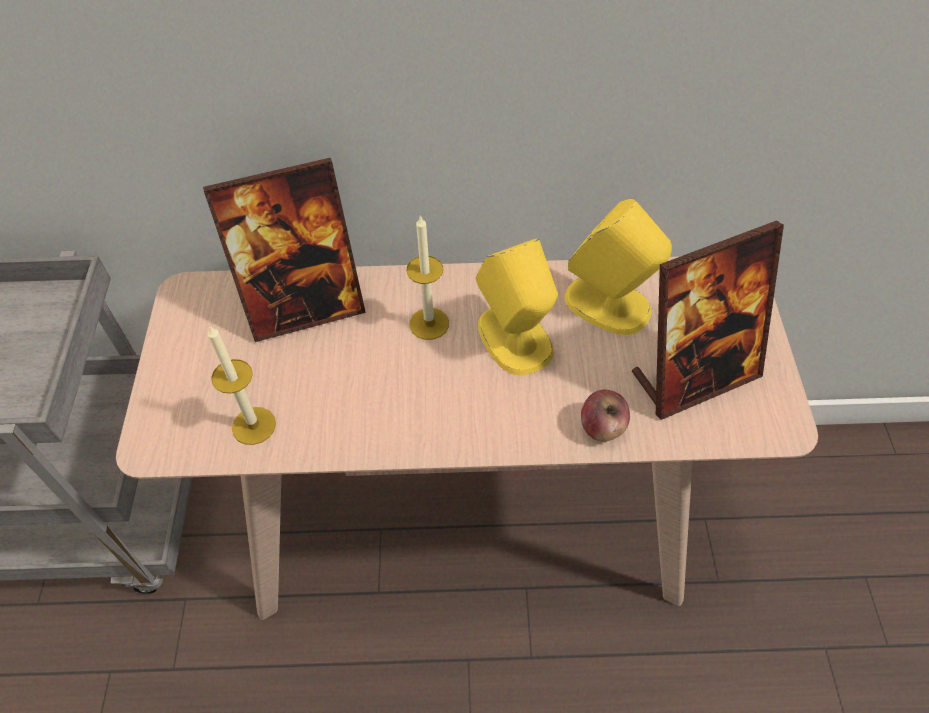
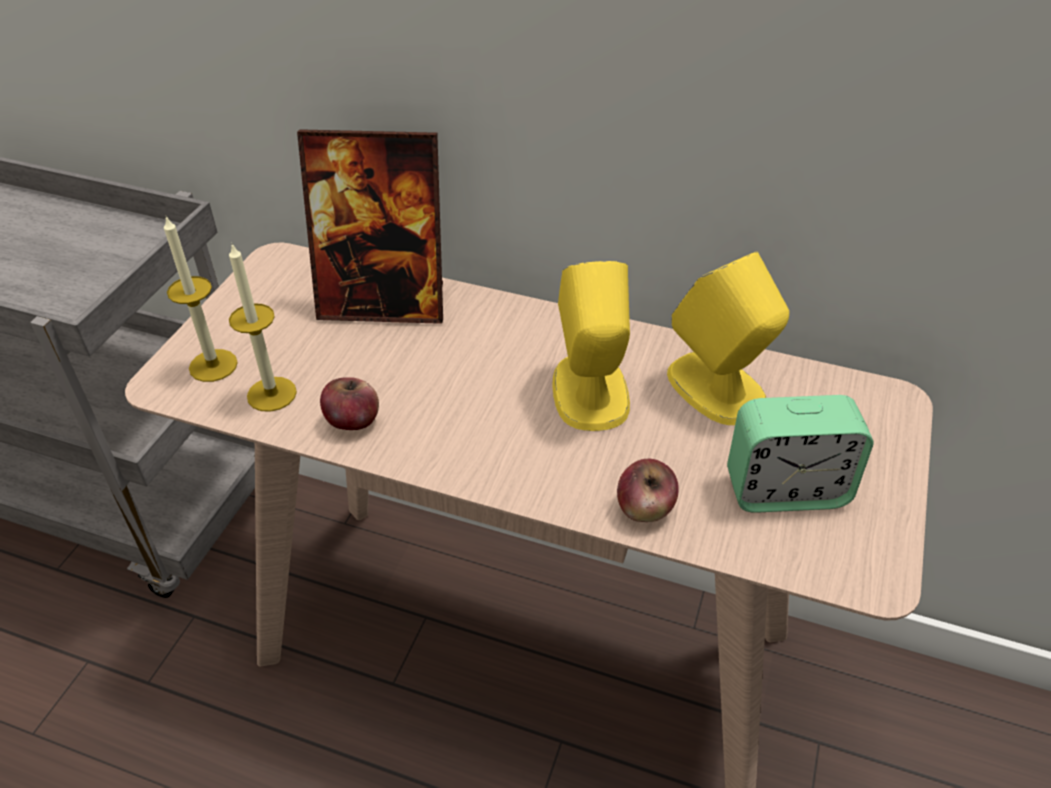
camera: 20 degrees right, 10 degrees down
candle [407,215,449,340] -> candle moved to [164,215,238,382]
picture frame [632,220,784,420] -> alarm clock [727,395,874,513]
none -> apple [320,377,379,430]

